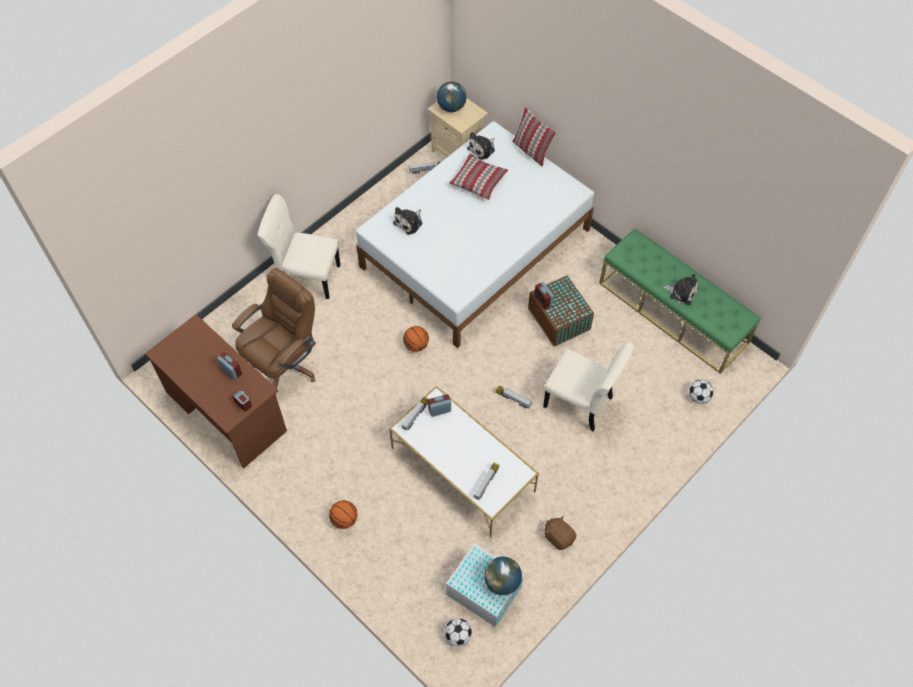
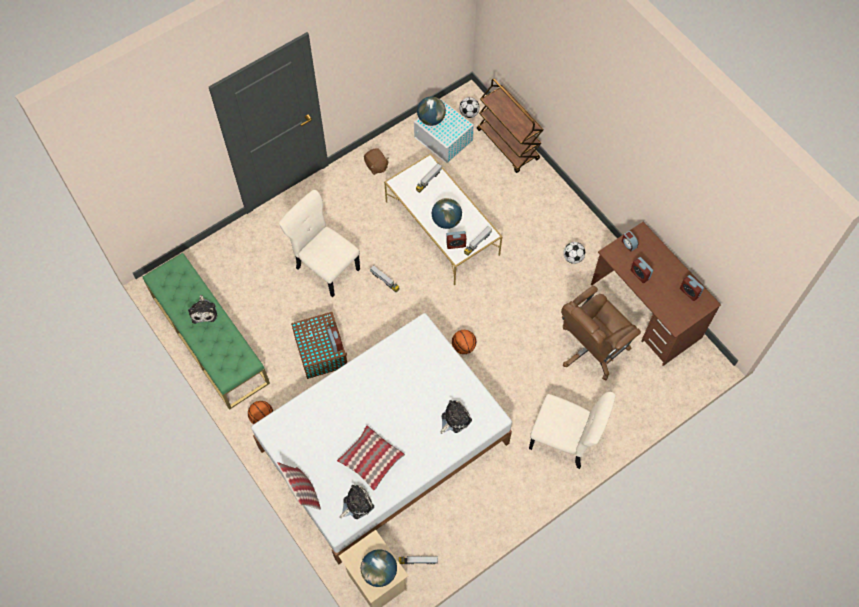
camera: 170 degrees left, 5 degrees up
basketball [329,500,358,529] -> basketball moved to [248,401,273,424]
plush toy [663,274,699,305] -> plush toy turned 135 degrees counterclockwise [188,295,217,324]
football [689,380,714,404] -> football moved to [564,242,585,264]
none -> globe [432,198,462,229]
none -> brown cart [477,78,543,173]
none -> alarm clock [680,275,704,301]

